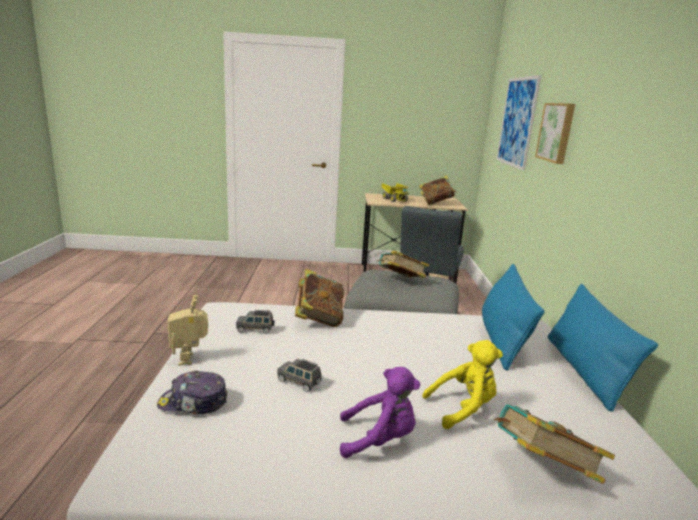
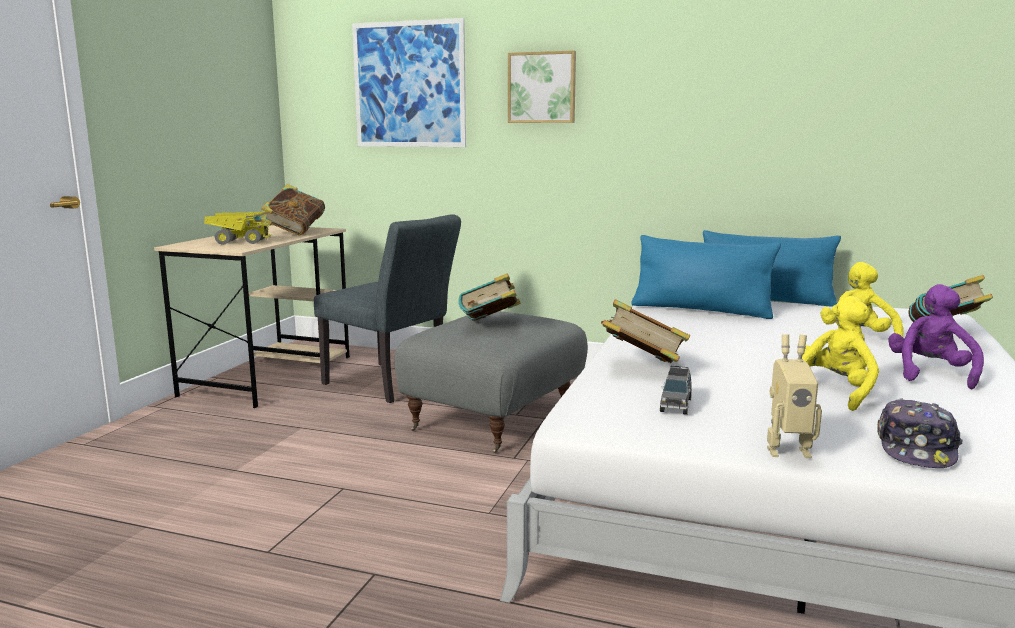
camera: 70 degrees left, 5 degrees down
grey toy car [277,358,322,392] -> yellow plush toy [802,296,879,411]

